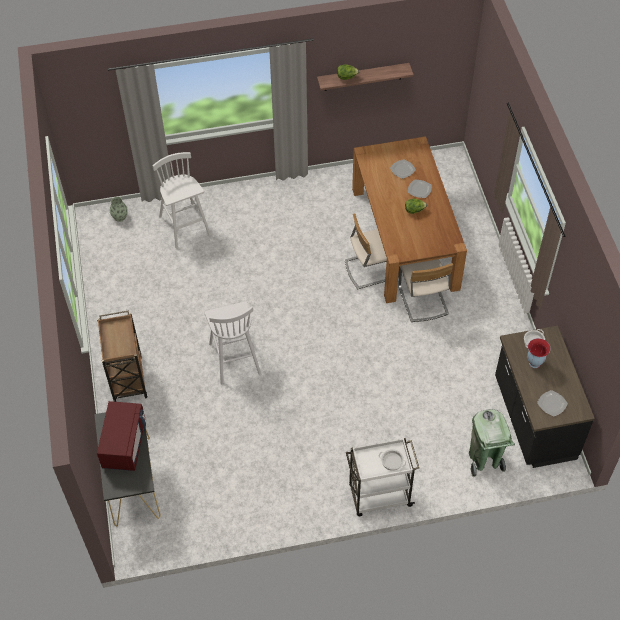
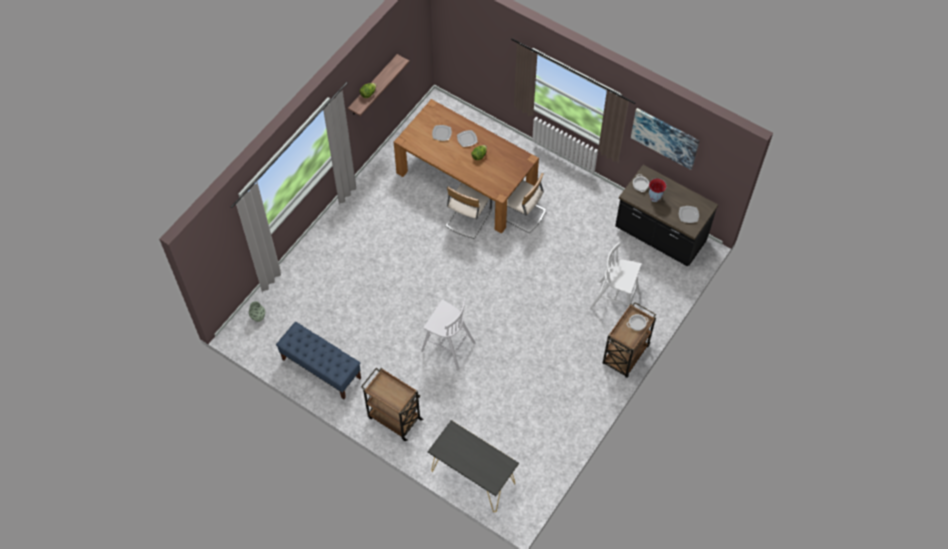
camera: 45 degrees left, 5 degrees up
red microwave [97,401,146,471] -> none
white stool [153,152,211,248] -> white stool moved to [590,242,641,309]
white cart [346,438,419,516] -> brown cart [603,302,656,378]
green trash can [469,409,515,477] -> none
none -> blue bench [276,322,361,399]
none -> picture [631,108,699,170]

